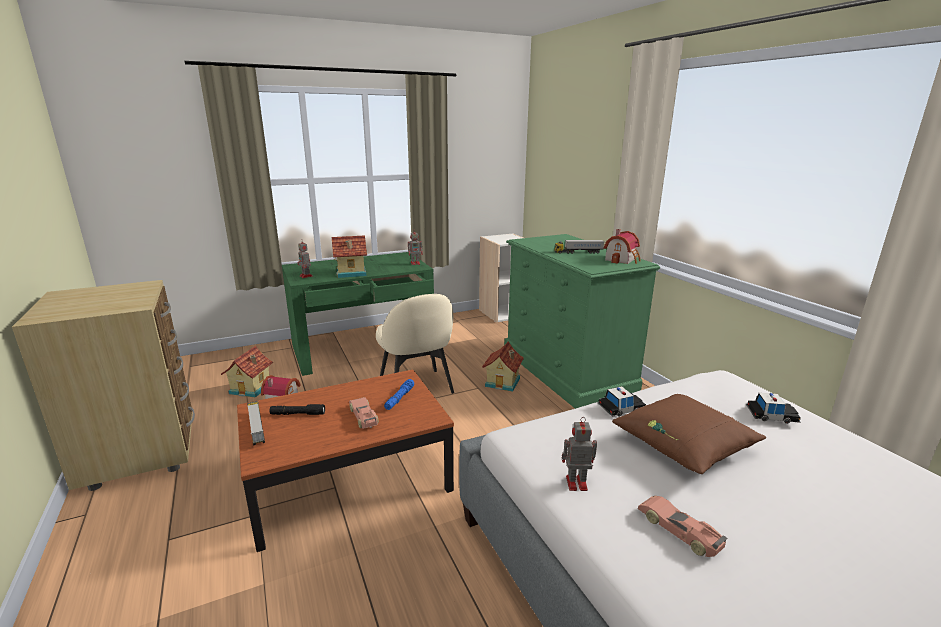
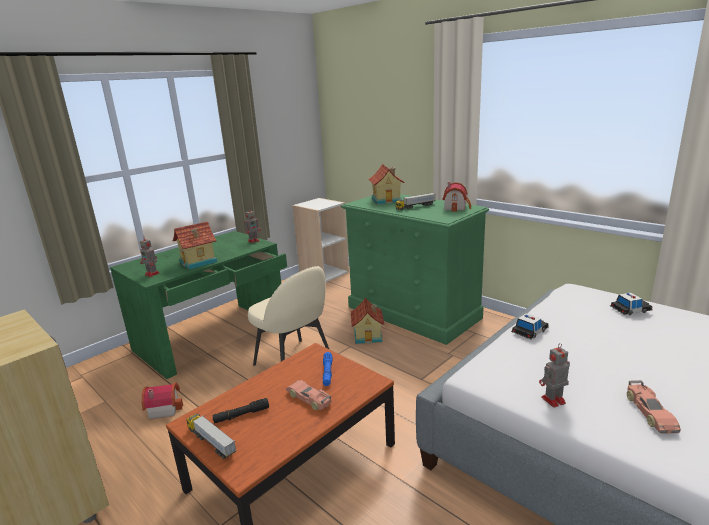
camera: 20 degrees left, 0 degrees up
toy house [221,346,273,398] -> toy house moved to [368,164,404,204]
brown pillow [612,394,766,474] -> none
toy car [638,496,727,557] -> toy car turned 120 degrees counterclockwise [627,380,681,434]

